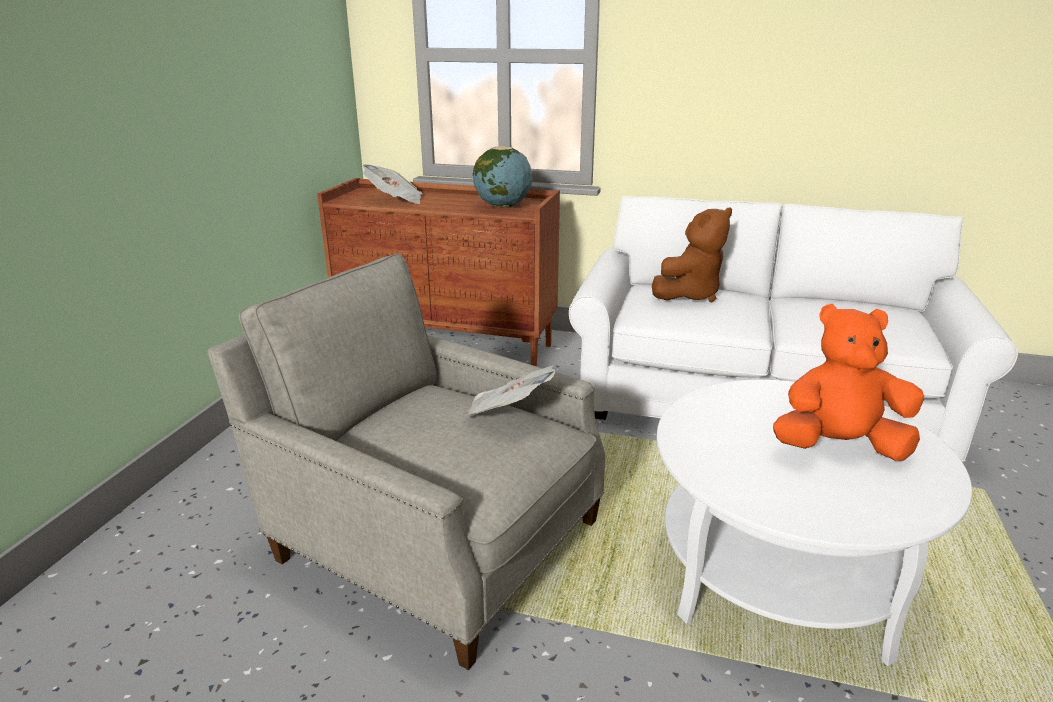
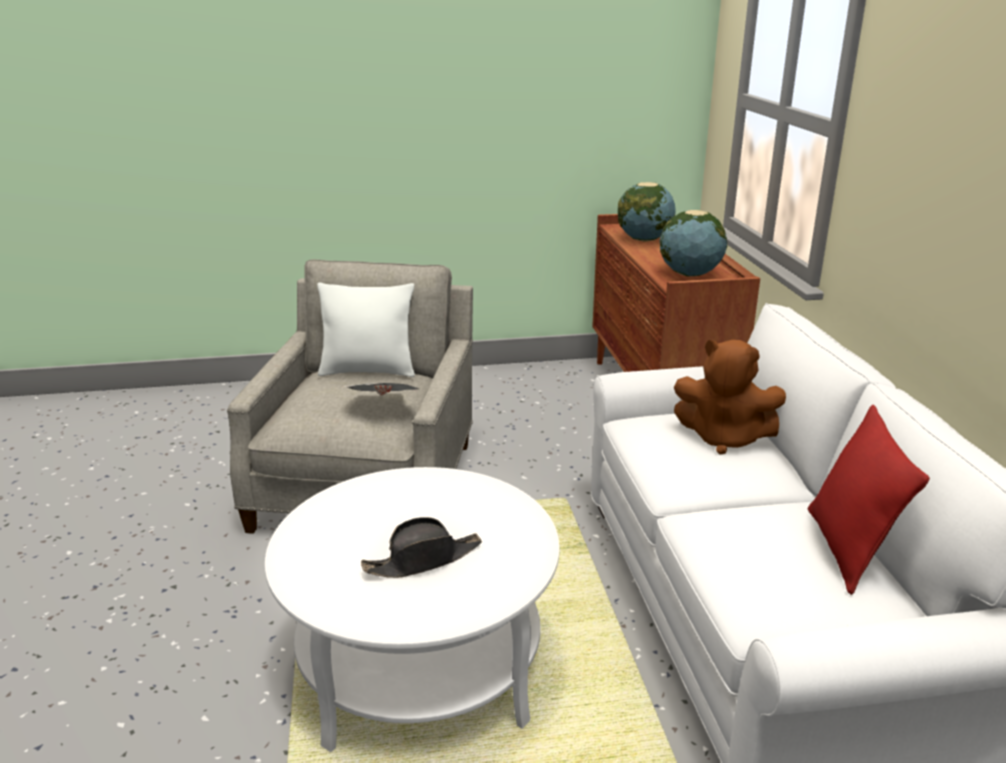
camera: 65 degrees right, 0 degrees up
newspaper [363,164,422,204] -> globe [618,182,676,242]
orange plush toy [773,304,924,461] -> black hat [361,517,482,578]
none -> white pillow [317,283,415,377]
none -> red pillow [808,405,930,595]

